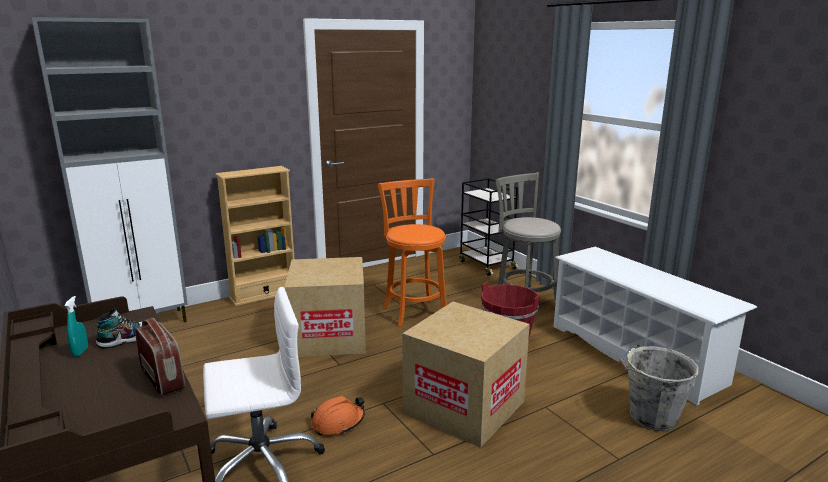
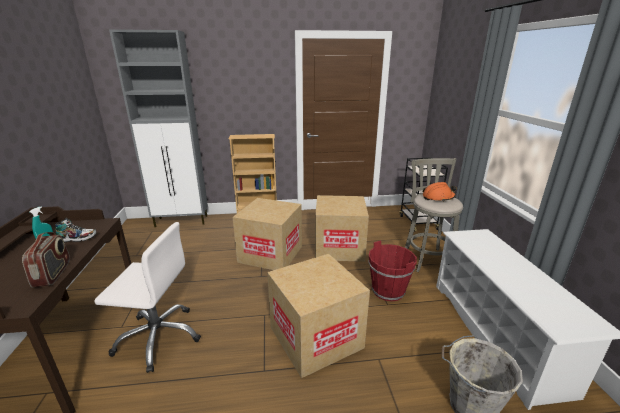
camera: 25 degrees right, 5 degrees up
orange hard hat [311,396,365,435] -> orange hard hat moved to [423,182,457,202]
orange stool [378,178,447,327] -> cardboard box [315,195,369,262]

